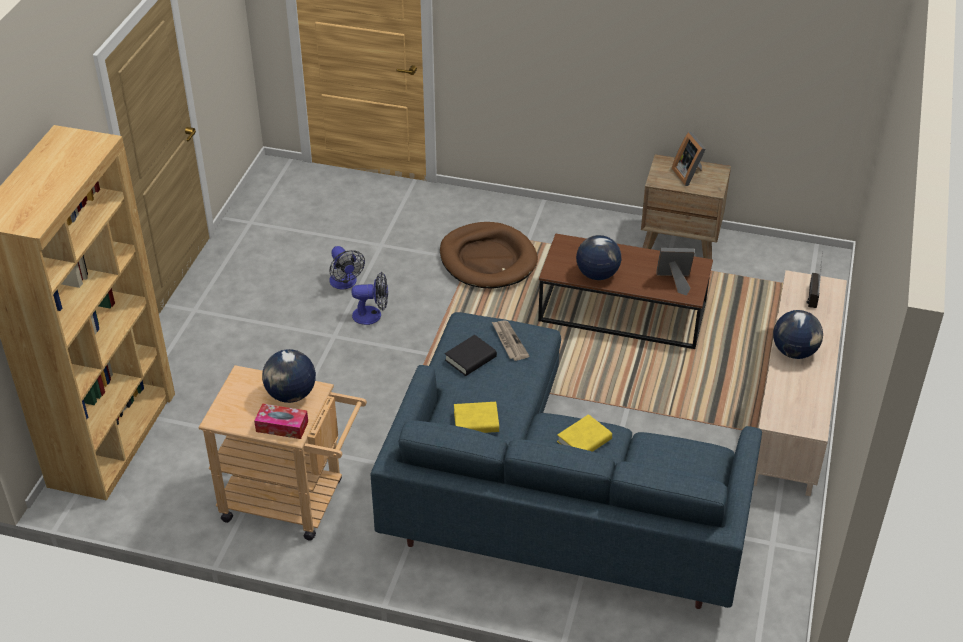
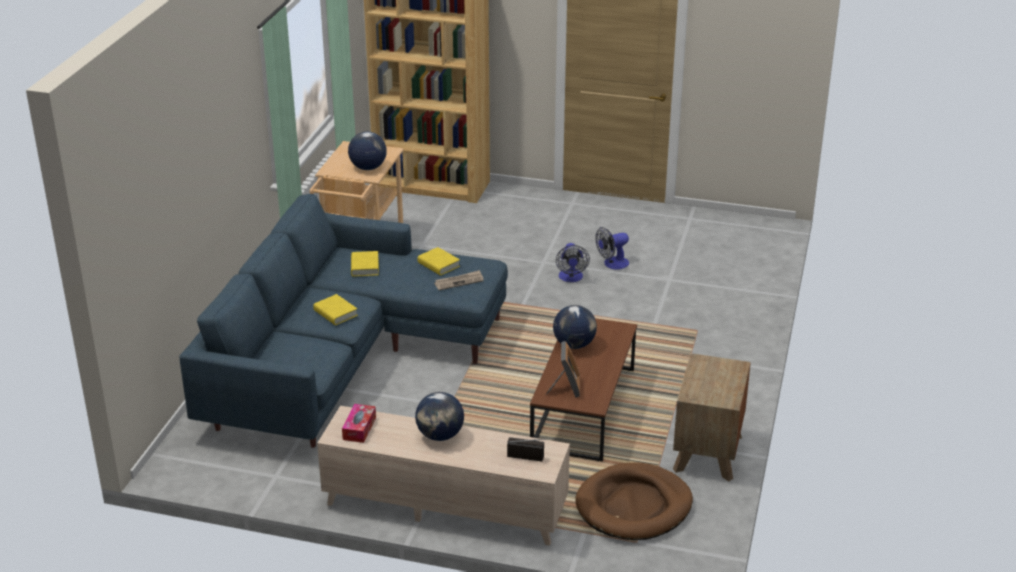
camera: 90 degrees right, 10 degrees down
tissue box [254,403,308,439] -> tissue box moved to [342,404,376,443]
brown dog bed [440,222,538,289] -> brown dog bed moved to [575,462,693,540]
black book [445,335,497,376] -> yellow book [417,247,460,276]
picture frame [672,132,706,186] -> none

